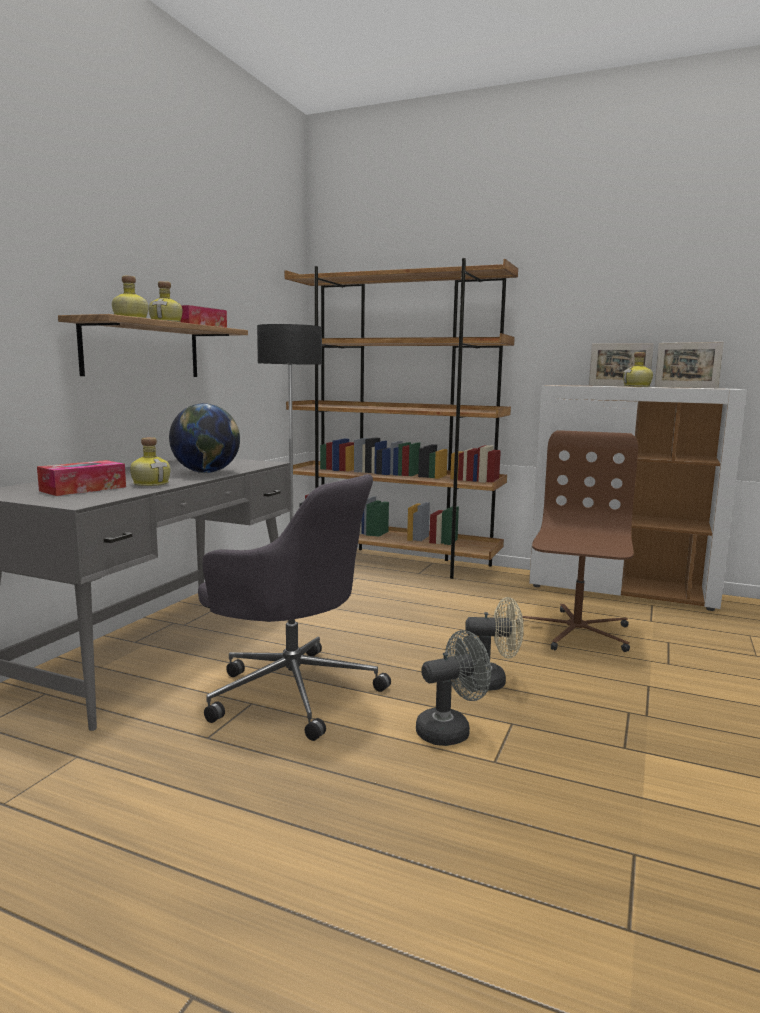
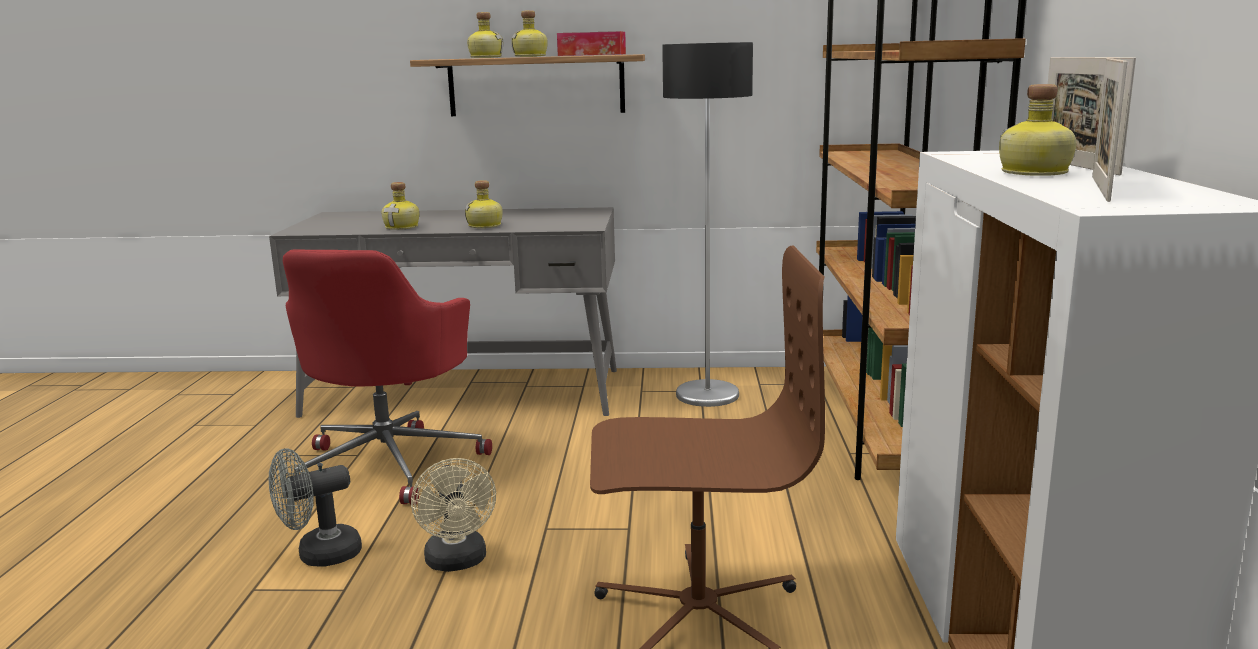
camera: 70 degrees right, 5 degrees up
tissue box [37,460,126,496] -> none
globe [169,403,240,473] -> bottle [465,180,503,228]
grey office chair [198,474,391,741] -> red office chair [283,249,492,505]
grey fan [416,630,491,746] -> grey fan turned 105 degrees clockwise [269,448,362,567]

